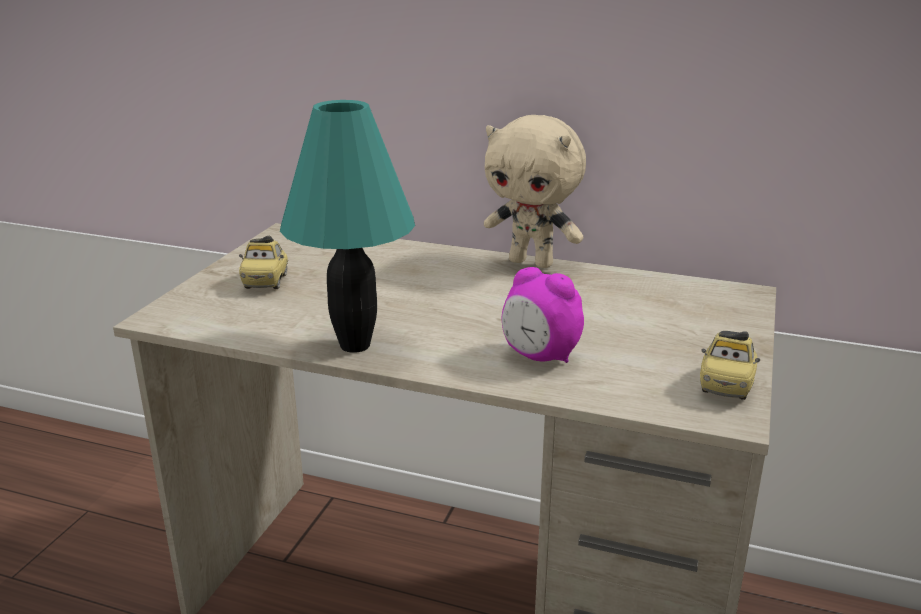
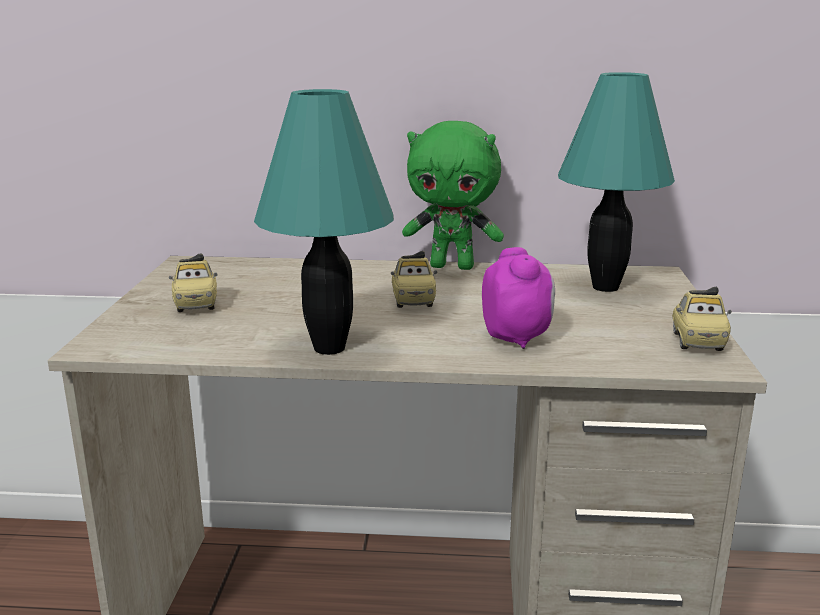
camera: 15 degrees left, 5 degrees down
beige plush toy [484,115,586,268] -> green plush toy [402,121,504,270]
alarm clock [502,267,584,363] -> alarm clock turned 120 degrees counterclockwise [482,247,555,349]
none -> toy car [391,251,437,308]
none -> turquoise table lamp [558,72,675,292]

